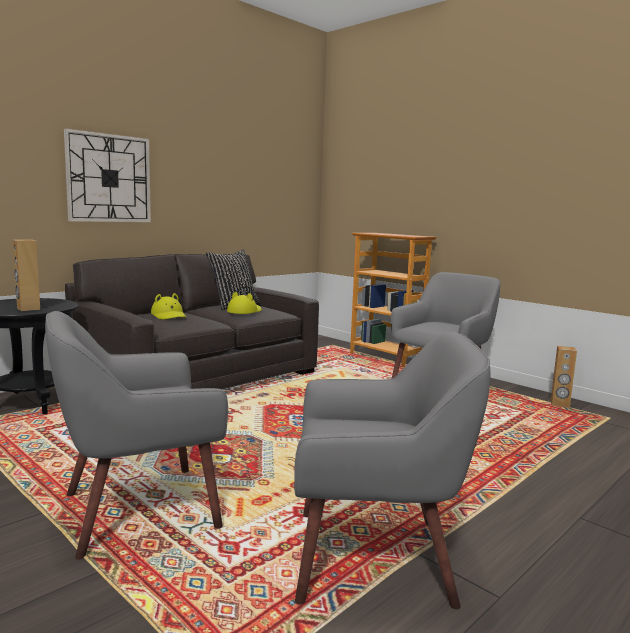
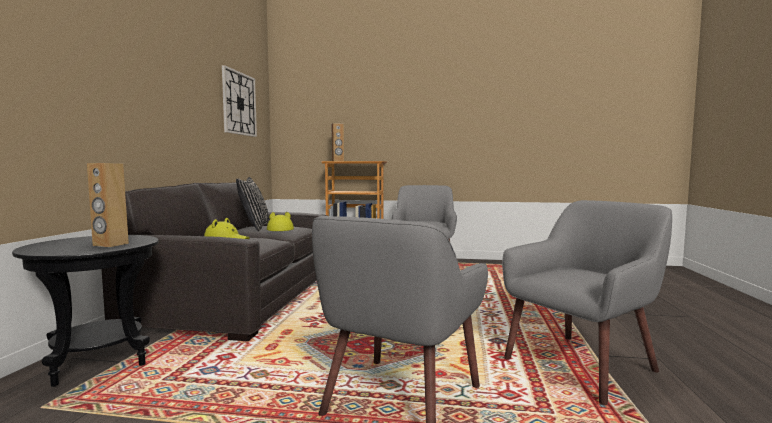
camera: 35 degrees left, 5 degrees down
wall clock [64,128,151,222] -> wall clock moved to [222,65,257,137]
brown speaker [551,346,577,408] -> brown speaker moved to [332,123,344,161]

